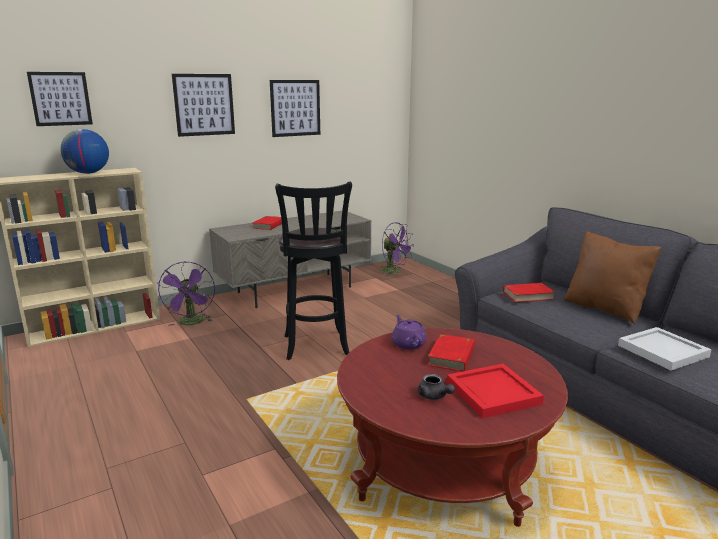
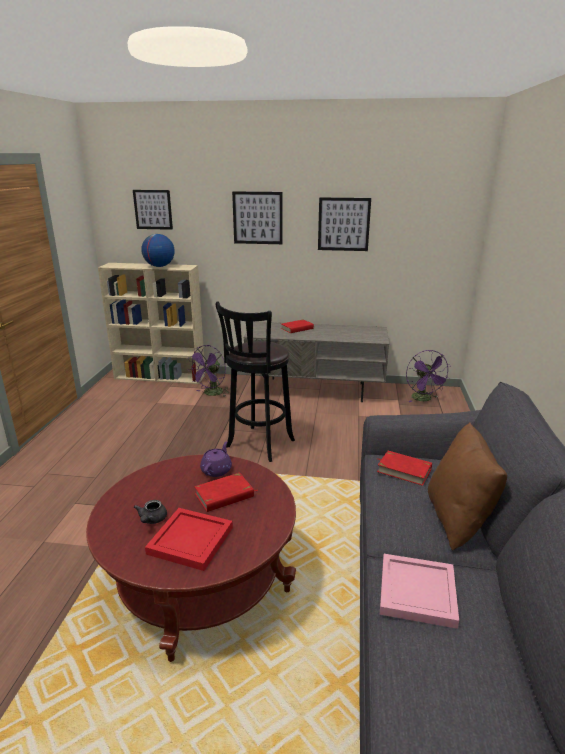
camera: 40 degrees right, 5 degrees up
white tray [618,327,712,371] -> pink tray [380,554,459,629]

